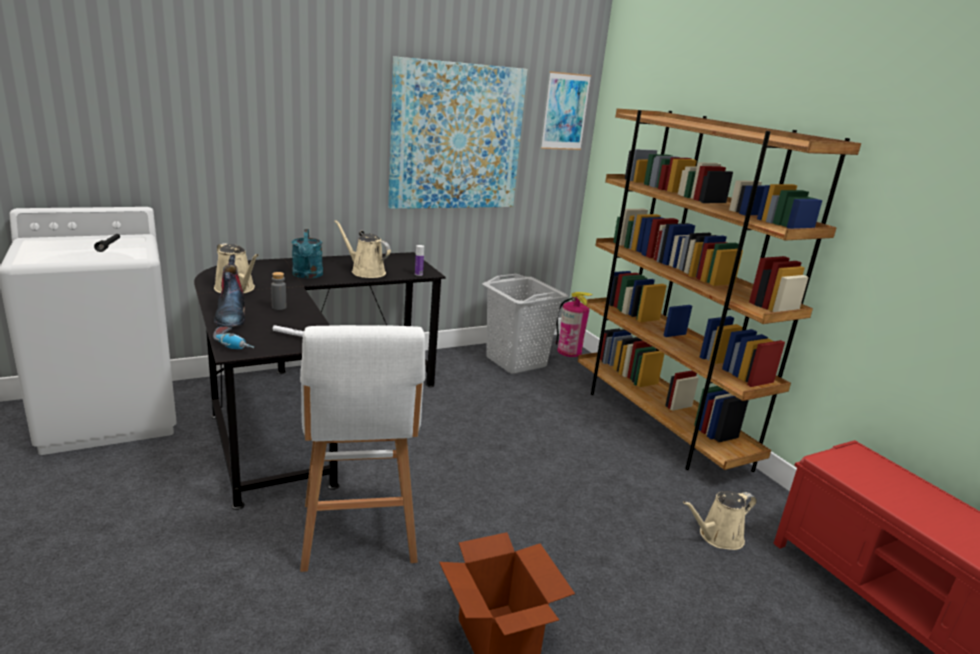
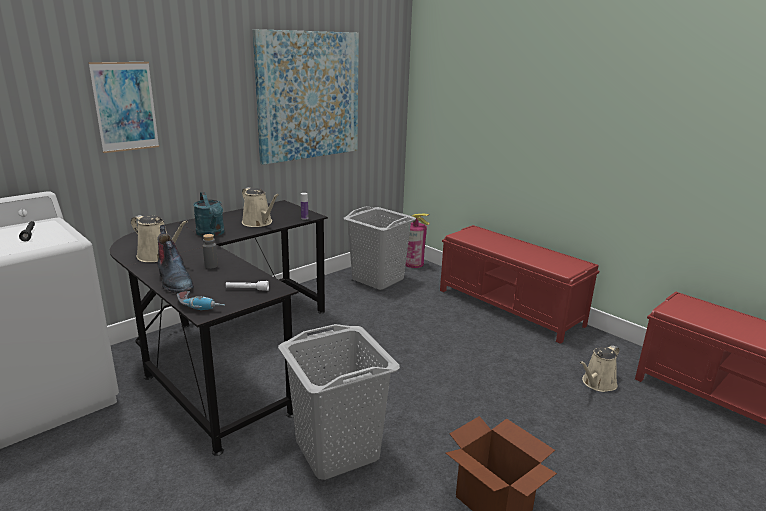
camera: 15 degrees left, 0 degrees up
white stool [300,325,426,572] -> grey laundry basket [278,324,400,480]
beige watering can [335,220,391,278] -> beige watering can turned 150 degrees counterclockwise [242,187,279,227]
picture [541,71,591,150] -> picture moved to [88,62,159,153]
brown bookcase [578,108,861,472] -> red bench [440,225,599,344]

